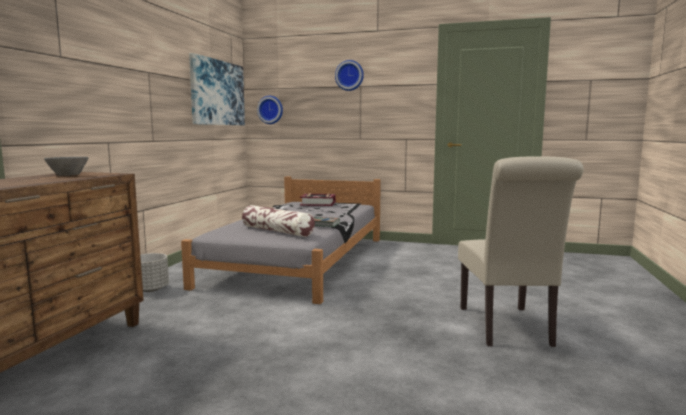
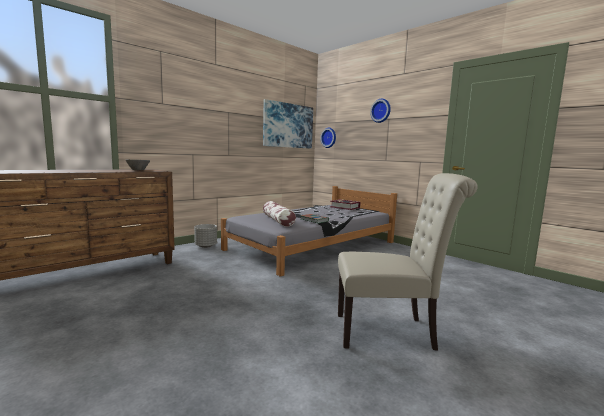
camera: 30 degrees right, 0 degrees up
beige chair [458,156,584,347] -> beige chair turned 120 degrees counterclockwise [338,173,478,350]

